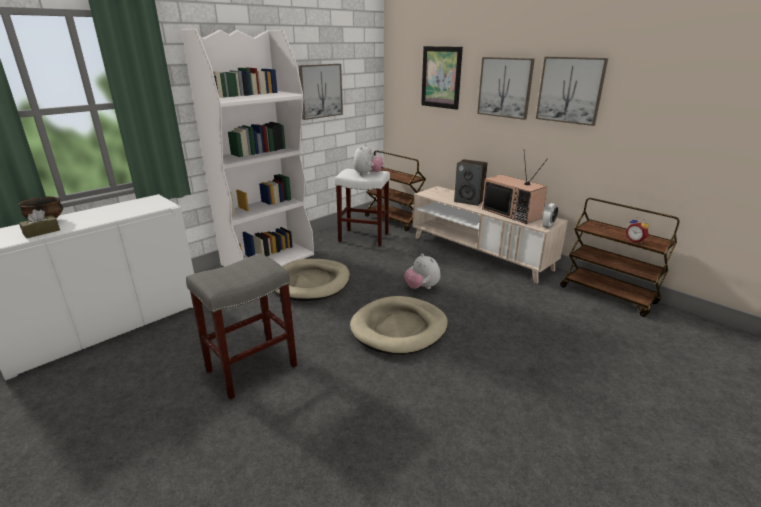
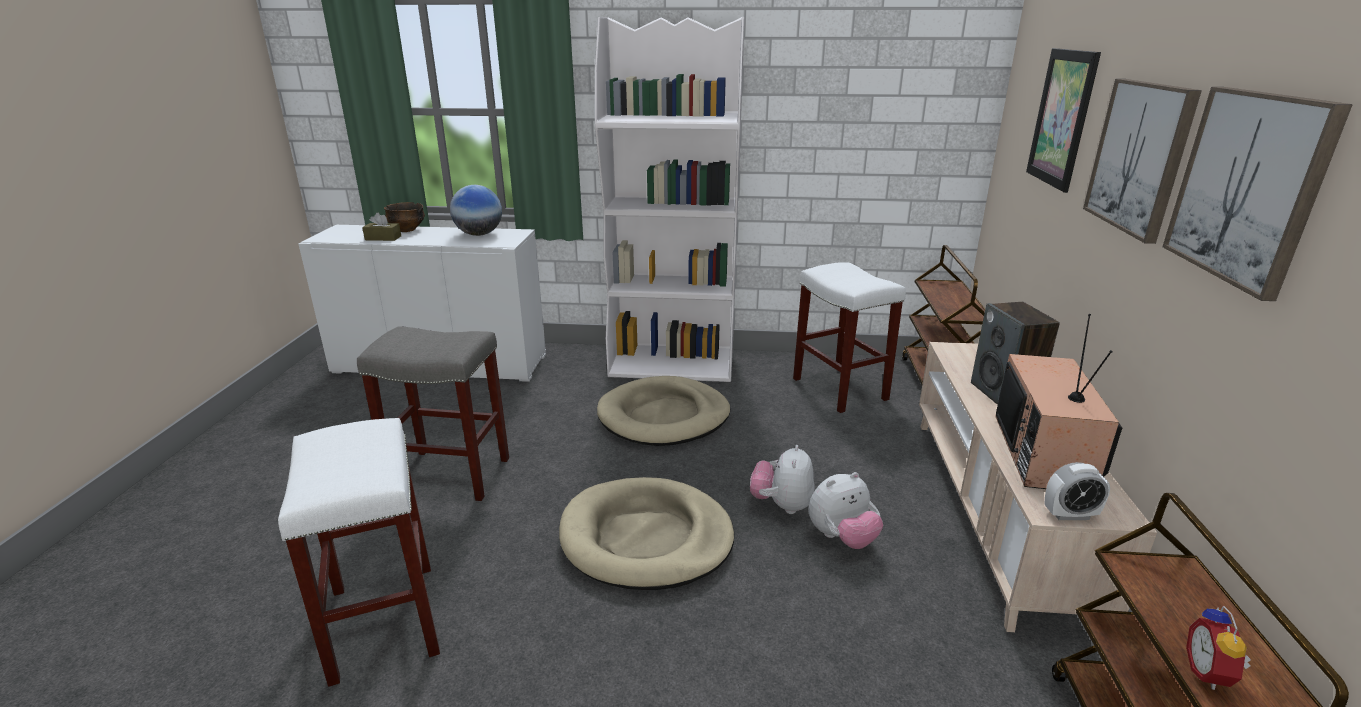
camera: 50 degrees right, 0 degrees up
picture [298,64,343,120] -> none
plush toy [353,144,383,176] -> plush toy moved to [809,472,883,549]
none -> white stool [278,418,440,687]
none -> globe [450,185,502,236]

